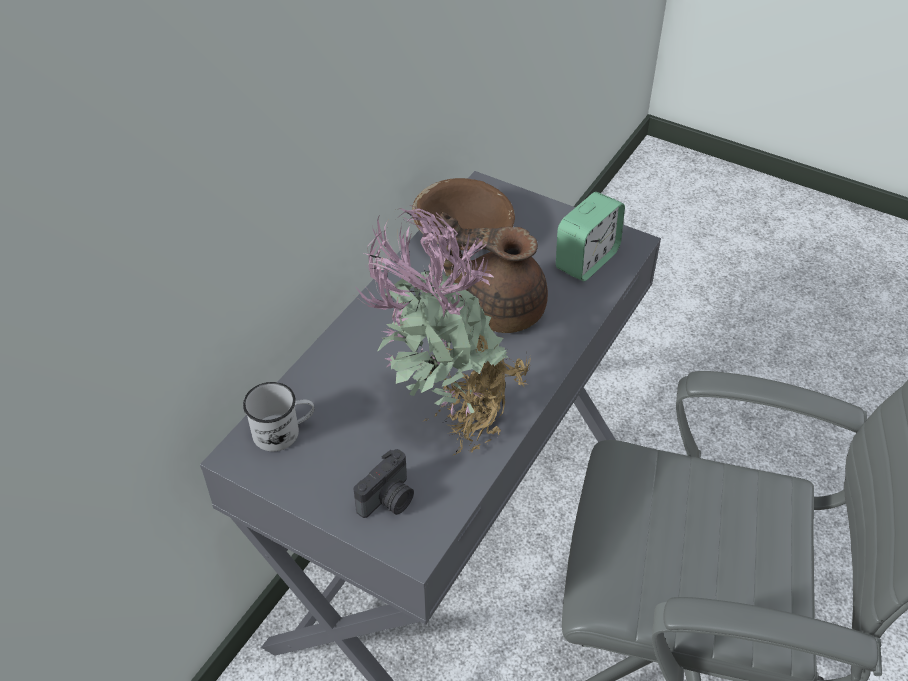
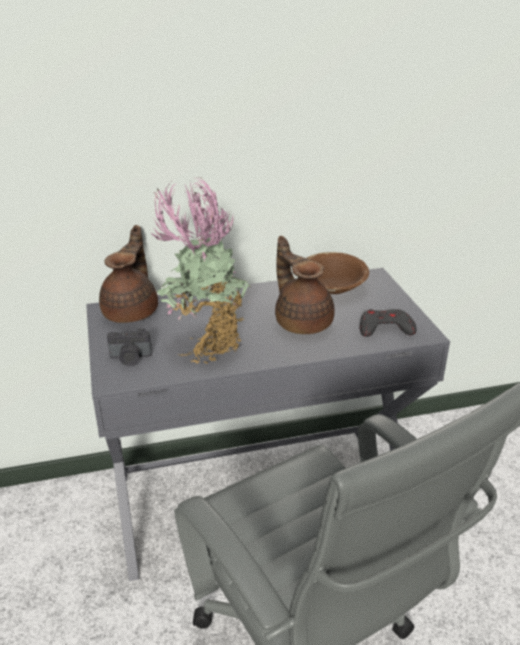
camera: 45 degrees right, 15 degrees down
white mug [243,382,314,451] -> brown teapot [99,225,158,323]
alarm clock [556,192,625,281] -> grey game controller [360,309,417,337]

